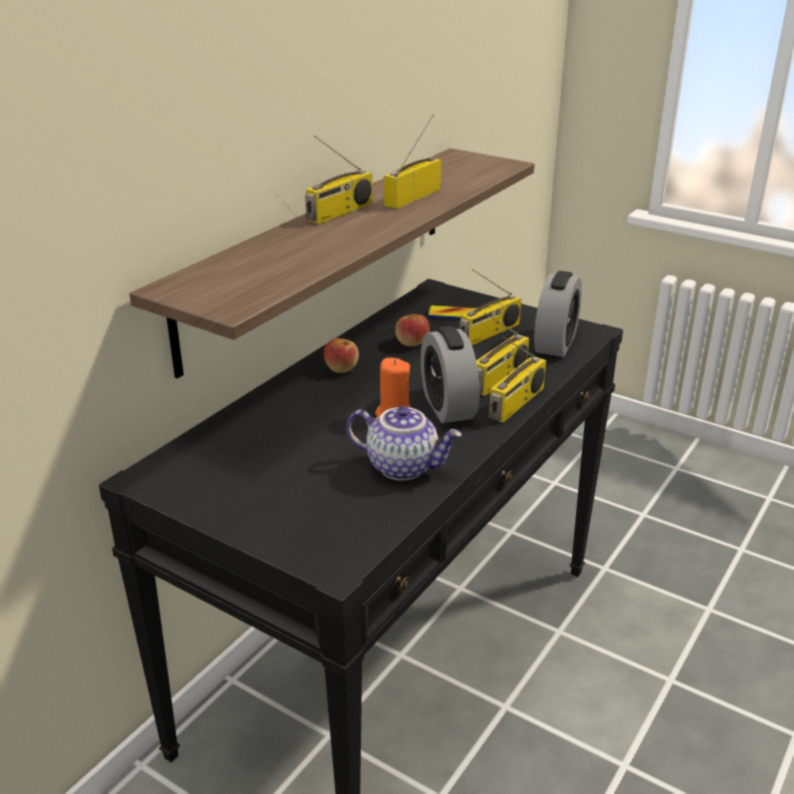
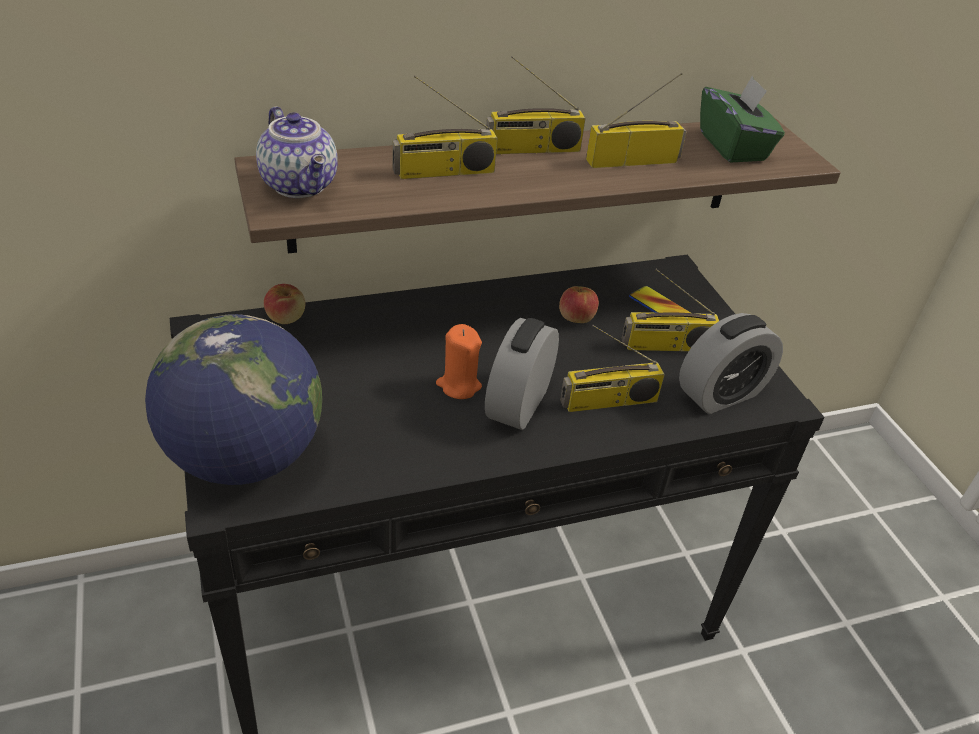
camera: 35 degrees right, 10 degrees up
apple [324,338,359,373] -> apple moved to [264,284,305,324]
teapot [346,406,462,481] -> teapot moved to [256,106,338,198]
radio [489,336,546,423] -> radio moved to [392,76,497,179]
none -> globe [145,314,322,485]
none -> green tissue box [700,76,785,163]

